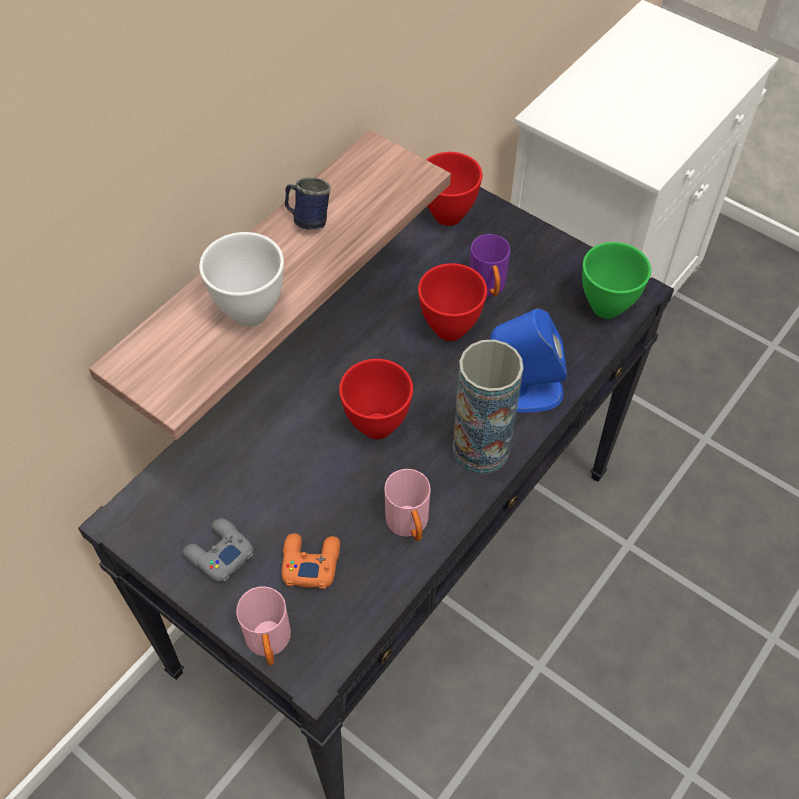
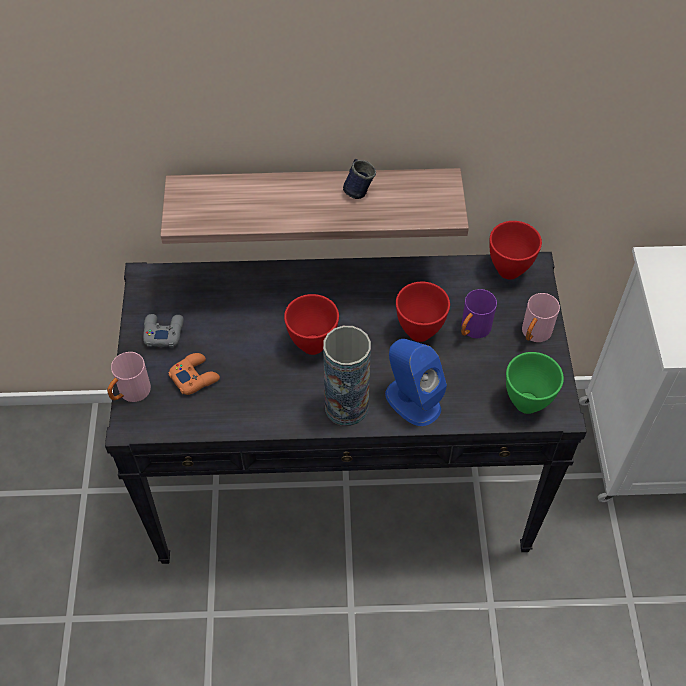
camera: 50 degrees right, 0 degrees up
white bowl [199,232,284,327] -> none
pink mug [385,469,431,541] -> pink mug moved to [522,293,560,342]

